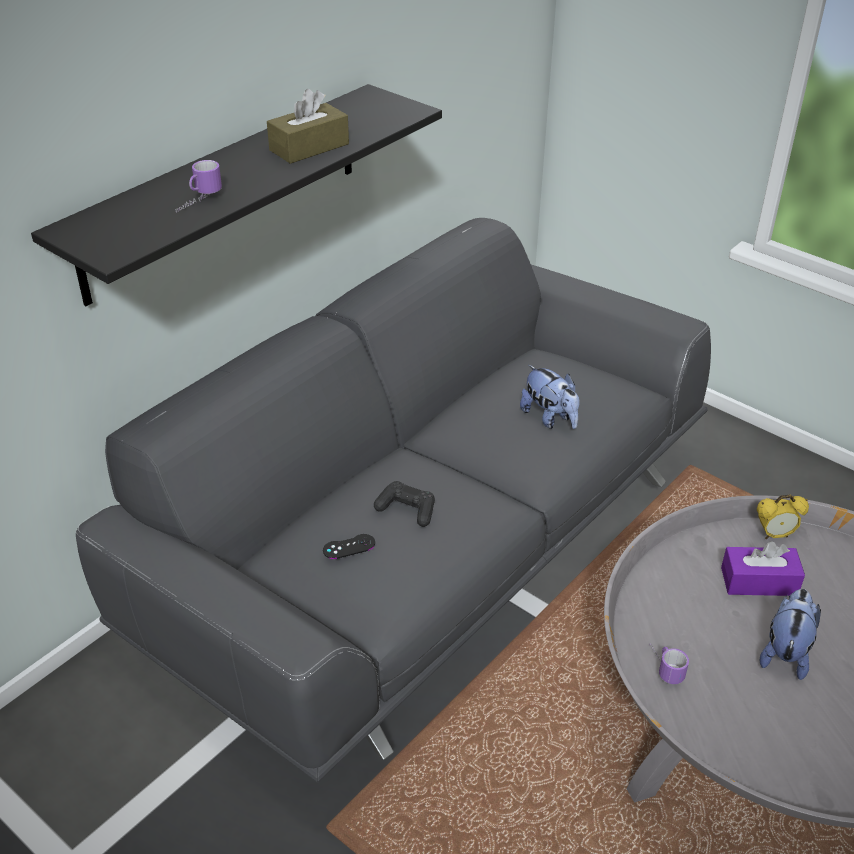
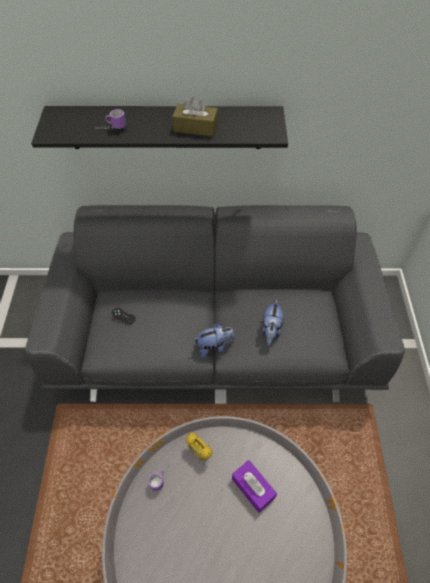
camera: 50 degrees right, 15 degrees up
black game controller [374,481,435,527] -> none
alarm clock [757,495,809,539] -> alarm clock moved to [186,433,212,461]
plush toy [760,589,821,680] -> plush toy moved to [193,323,235,358]

